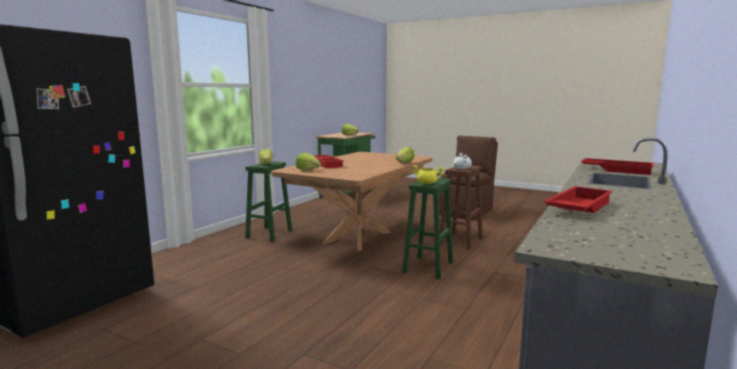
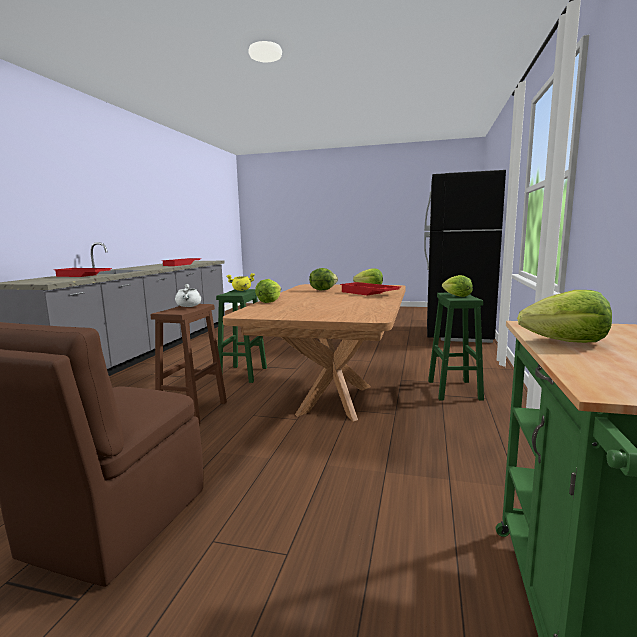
camera: 165 degrees right, 0 degrees up
none -> lettuce [309,268,338,290]

